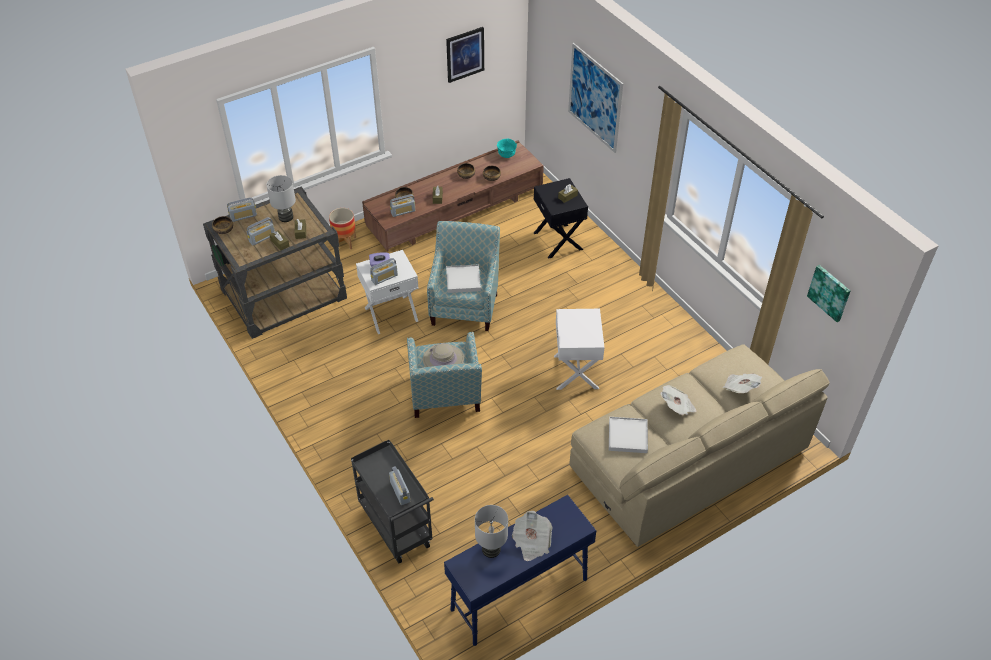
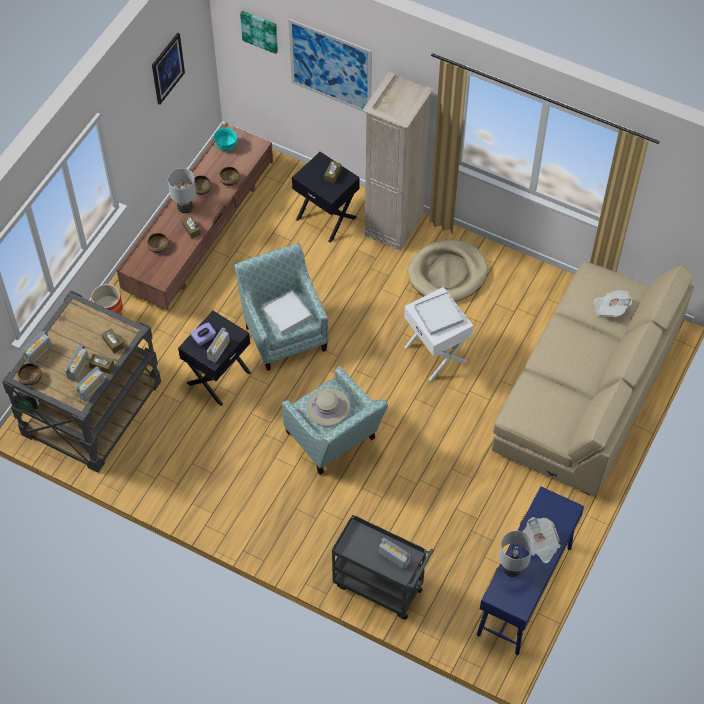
camera: 30 degrees left, 10 degrees up
grey table lamp [266,175,296,222] -> grey table lamp moved to [168,168,196,213]
white side table [356,250,419,334] -> black side table [178,311,251,406]
radio [390,194,415,217] -> radio moved to [75,366,105,401]
white tray [609,417,648,453] -> white tray moved to [414,292,464,335]
newspaper [660,385,697,415] -> none
picture [807,265,850,322] -> picture moved to [240,11,278,54]
none -> beige cabinet [363,71,433,251]
none -> beige dog bed [408,240,488,302]

